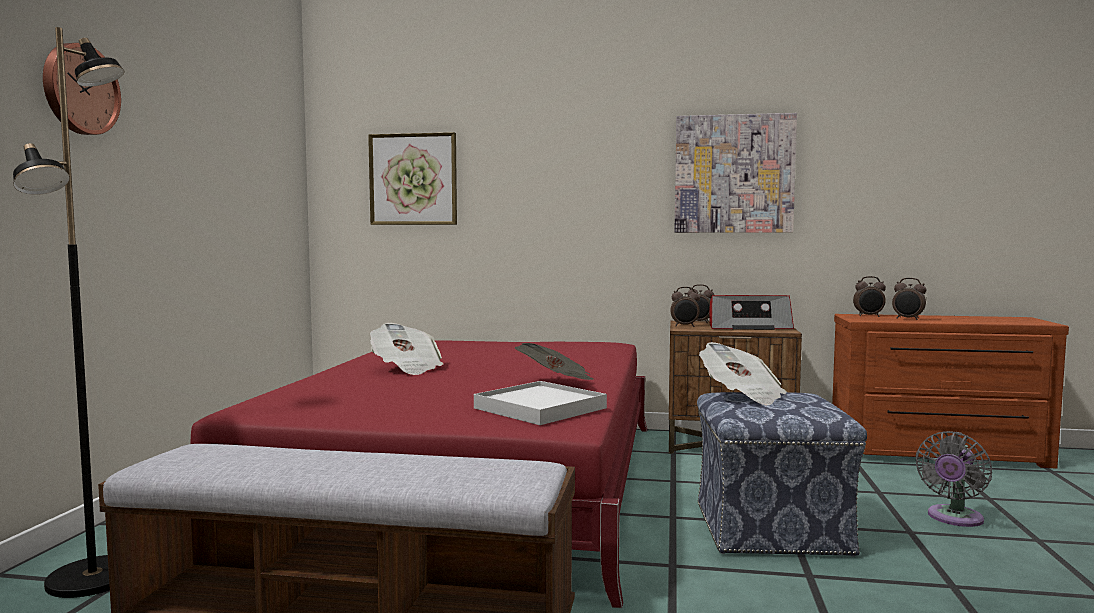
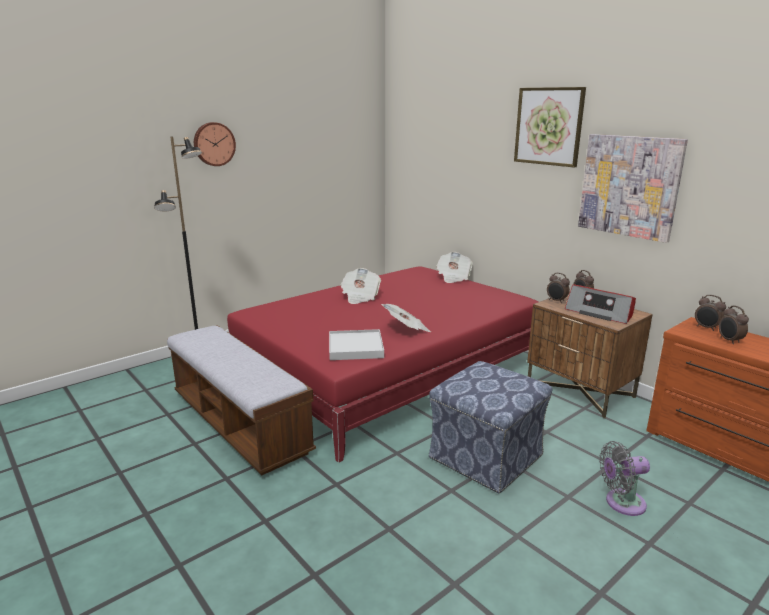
camera: 40 degrees right, 15 degrees up
picture [368,132,457,225] -> picture moved to [514,87,586,167]
newspaper [699,342,787,405] -> newspaper moved to [436,252,473,283]

